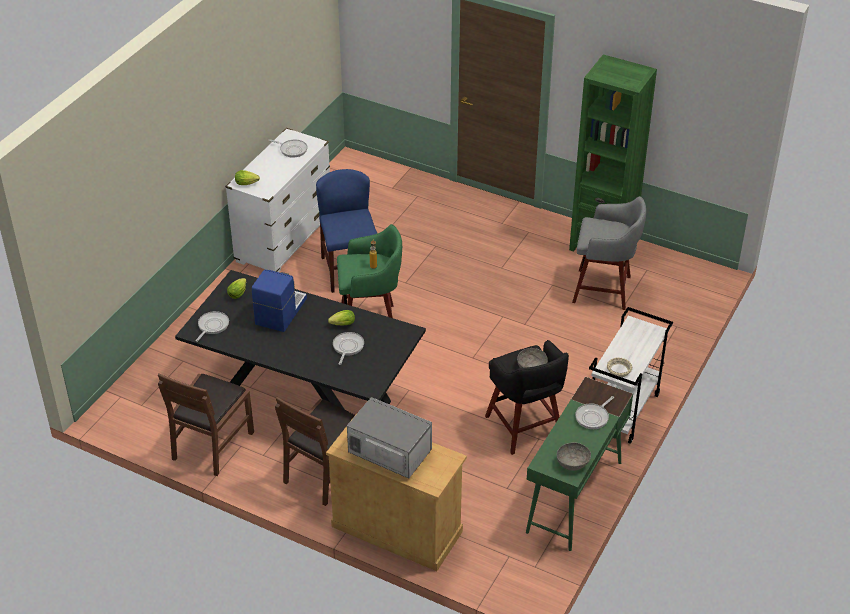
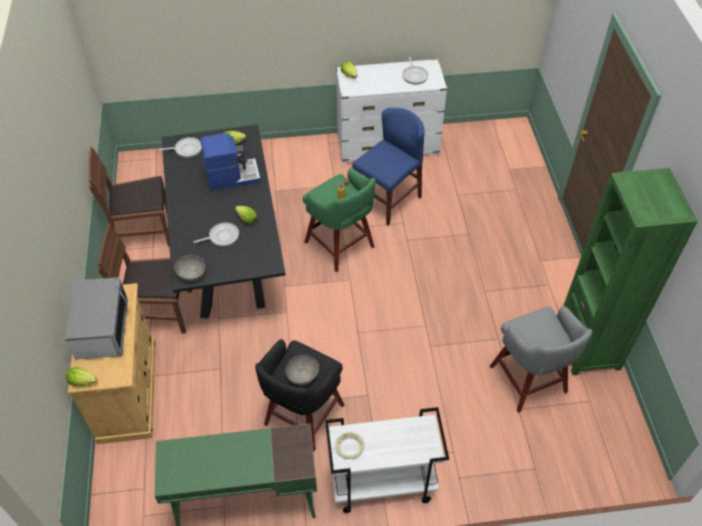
camera: 55 degrees right, 10 degrees up
grey bowl [557,442,591,471] -> grey bowl moved to [174,255,205,281]
frying pan [575,396,614,429] -> none
none -> lettuce [66,367,97,386]

